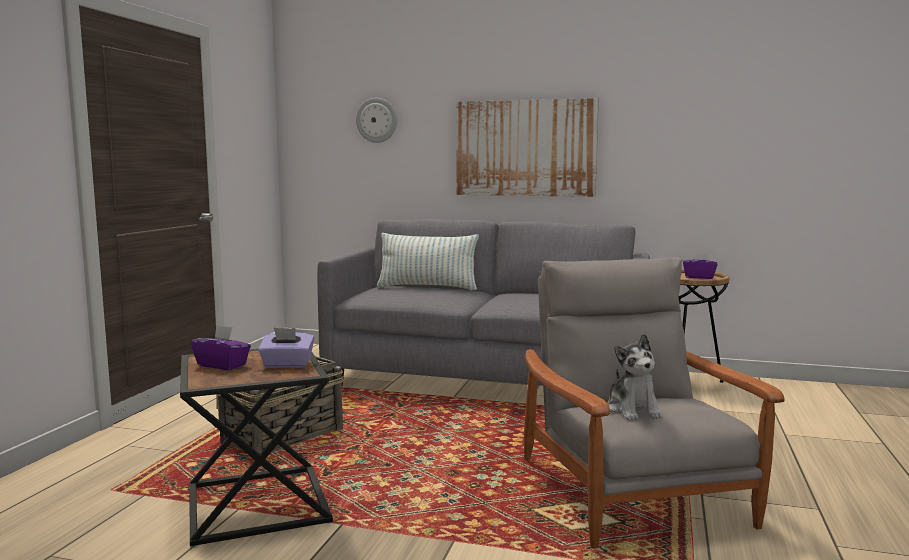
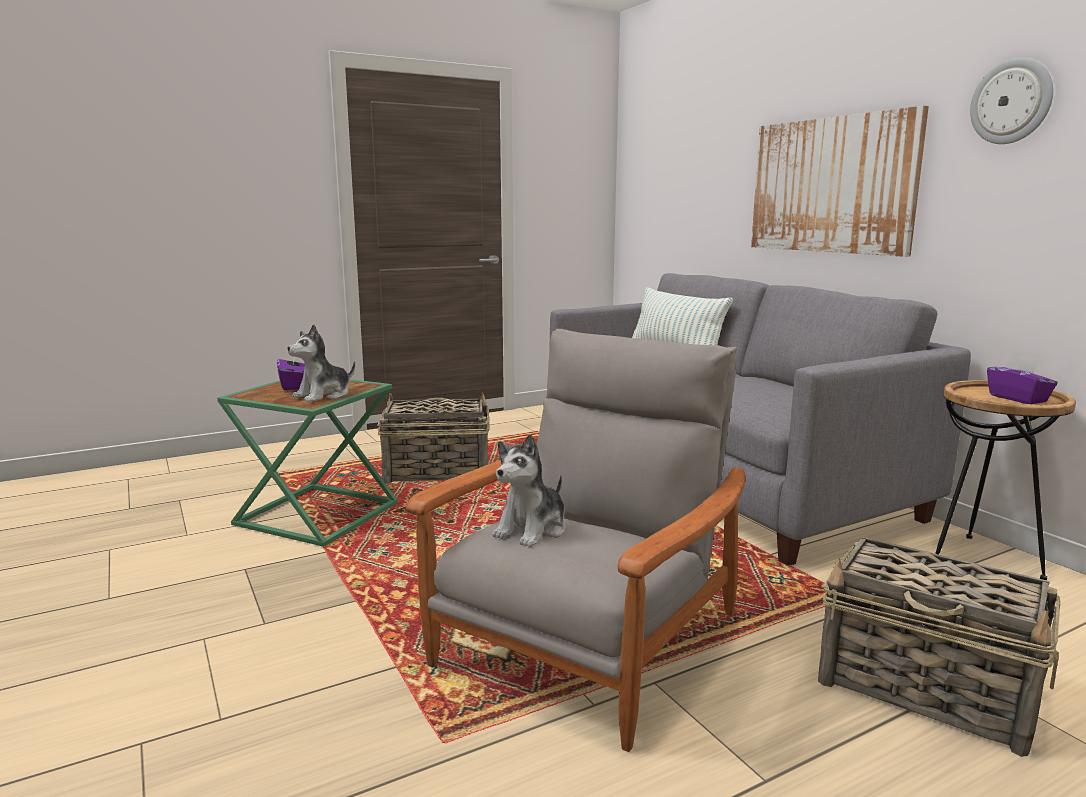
camera: 45 degrees right, 5 degrees up
black side table [180,349,333,546] -> green side table [217,379,398,547]
purple tissue box [258,328,314,368] -> plush toy [287,324,355,402]
wall clock [356,98,397,143] -> wall clock moved to [970,58,1053,144]
none -> basket [818,537,1061,757]

